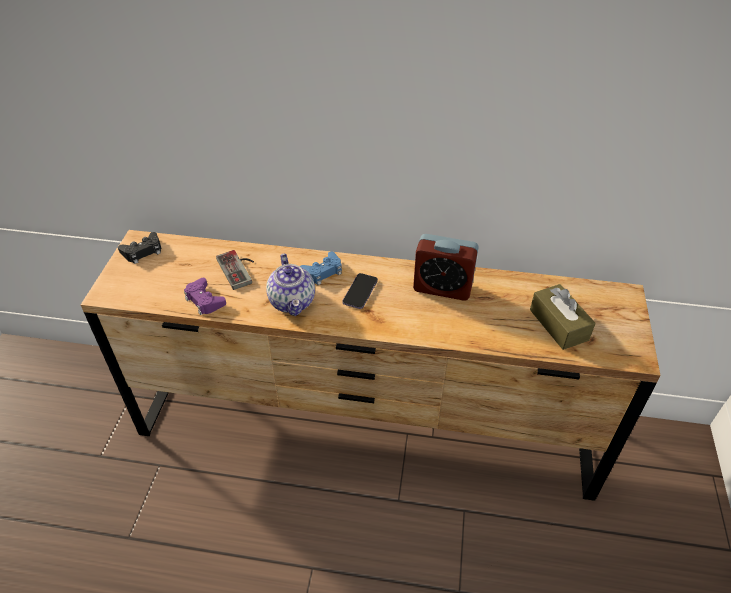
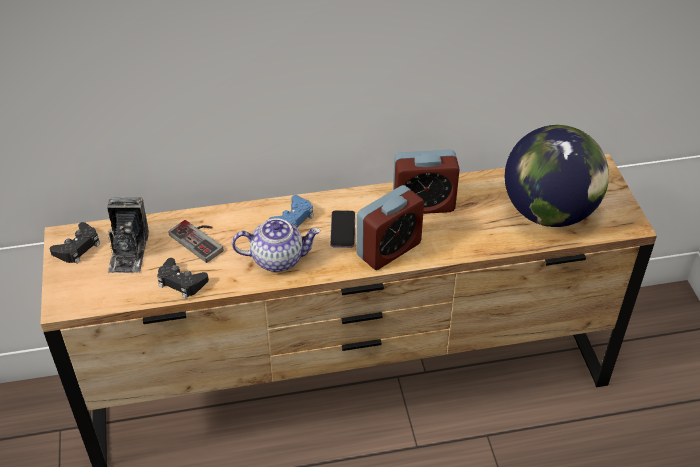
camera: 20 degrees left, 0 degrees up
purple game controller [184,278,226,315] -> black game controller [157,258,209,298]
teapot [266,254,315,316] -> teapot turned 60 degrees counterclockwise [232,218,321,272]
brown tissue box [530,284,596,350] -> globe [505,125,609,227]
none -> camera [107,198,149,273]
none -> alarm clock [357,185,424,270]

